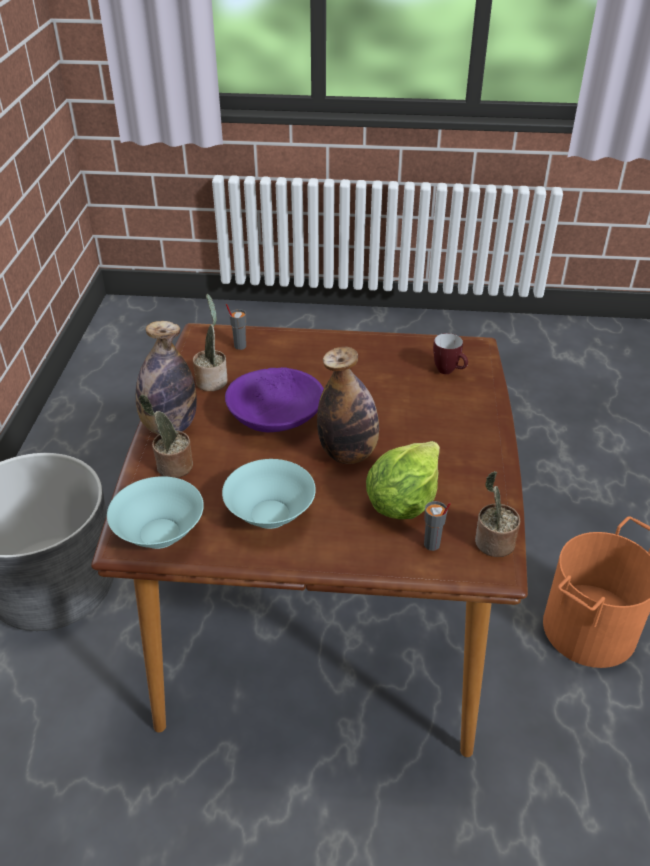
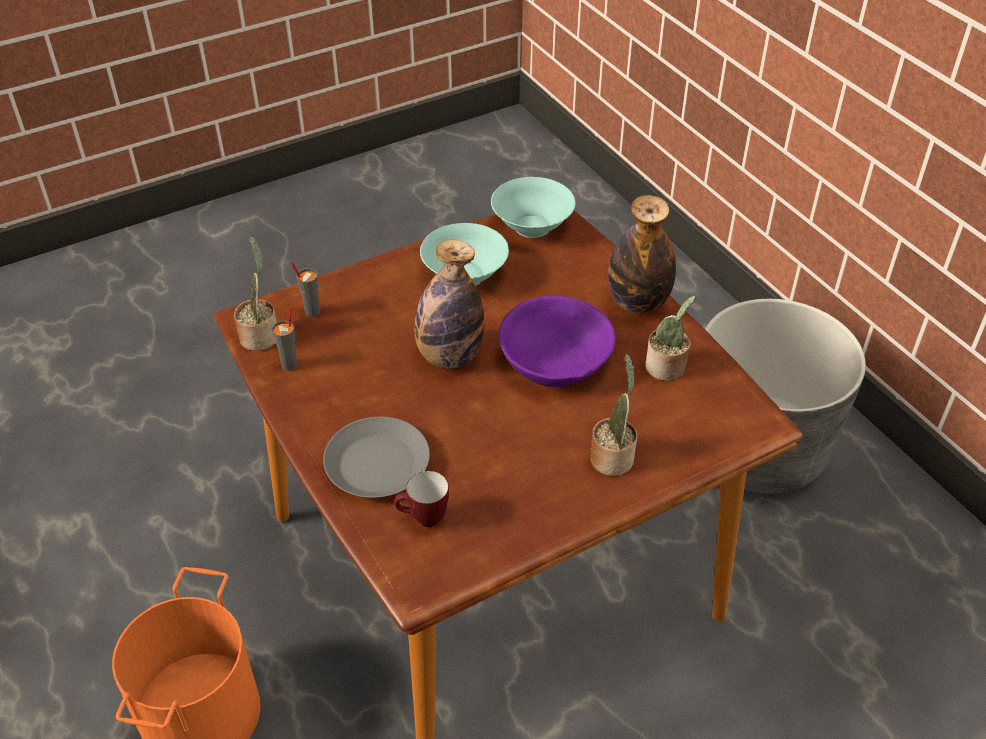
camera: 145 degrees right, 5 degrees up
potted plant [139,394,193,478] -> potted plant moved to [590,354,637,476]
grey cup [226,304,246,350] -> grey cup moved to [272,308,297,371]
lettuce [366,441,440,519] -> none
none -> grey plate [323,417,430,498]

